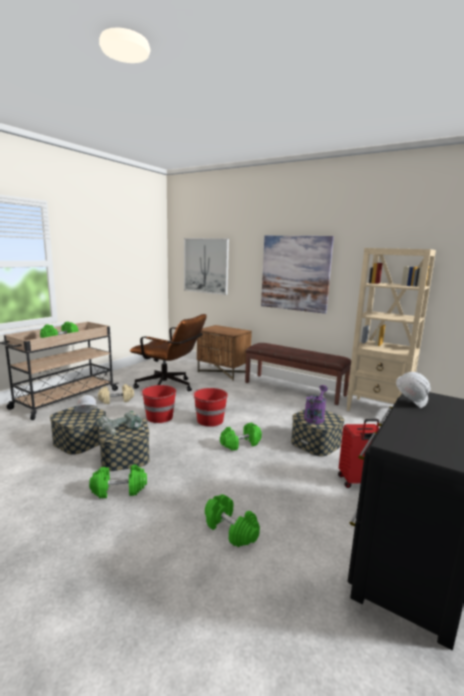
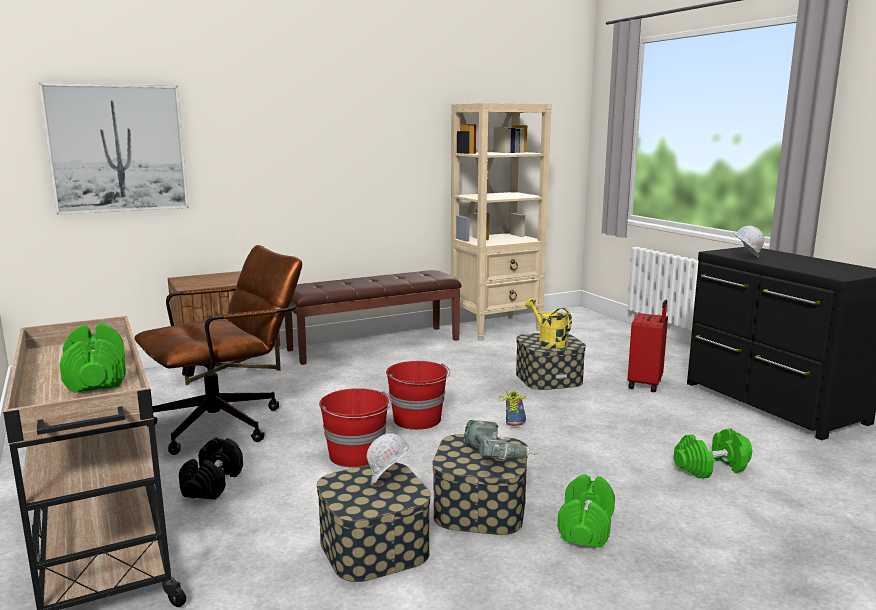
camera: 60 degrees left, 0 degrees up
beige dumbbell [98,384,134,404] -> black dumbbell [179,438,243,500]
green dumbbell [220,422,262,451] -> shoe [499,391,526,426]
picture [261,236,334,314] -> none
purple watering can [304,385,328,424] -> yellow watering can [525,298,572,348]

